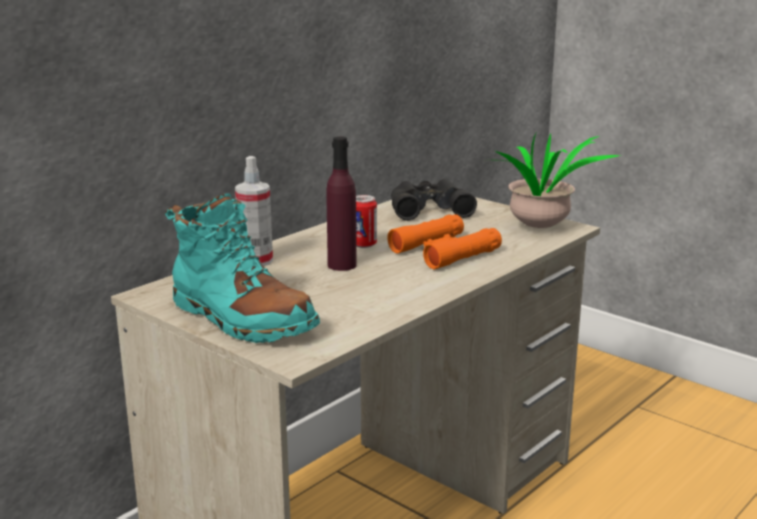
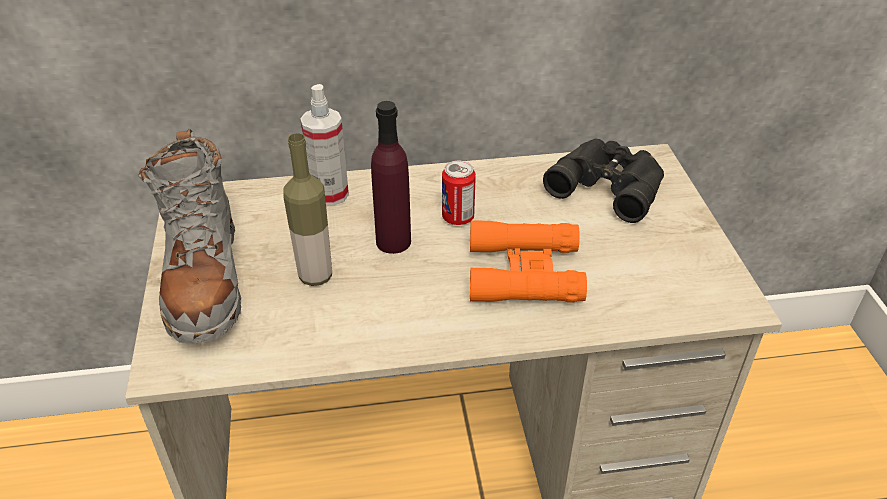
camera: 40 degrees right, 20 degrees up
turquoise boot [165,193,320,343] -> grey boot [138,128,241,344]
potted plant [495,134,620,228] -> none
none -> bottle [283,133,332,286]

